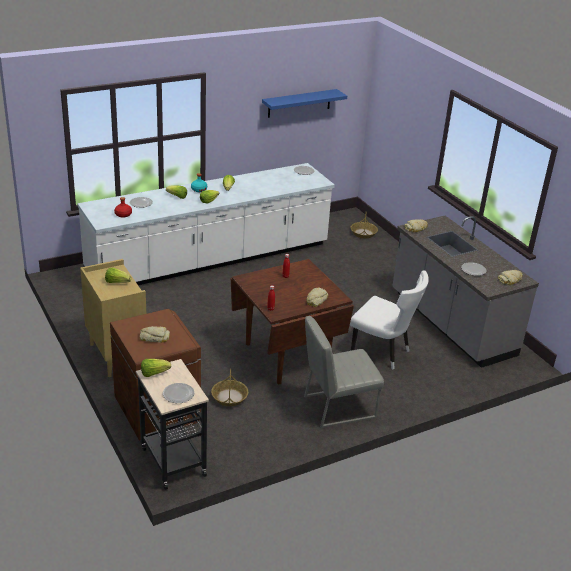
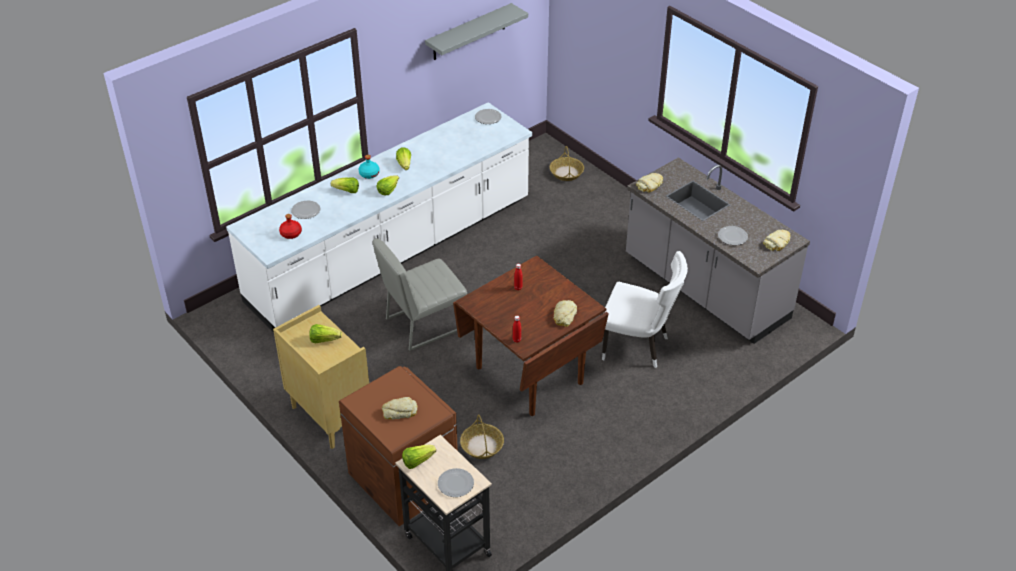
camera: 10 degrees left, 10 degrees up
blue shelf [262,89,347,118] -> grey shelf [425,3,528,60]
grey chair [304,316,384,428] -> grey chair moved to [373,238,467,351]

